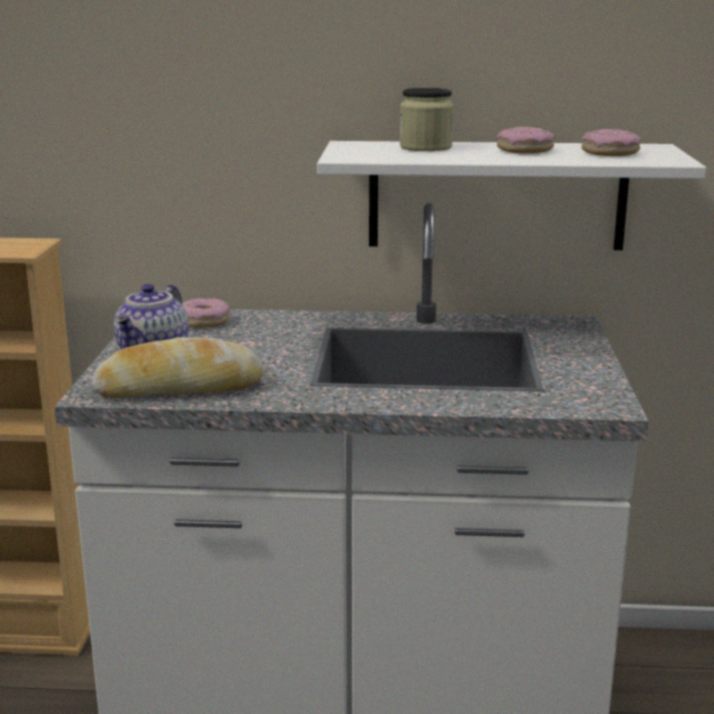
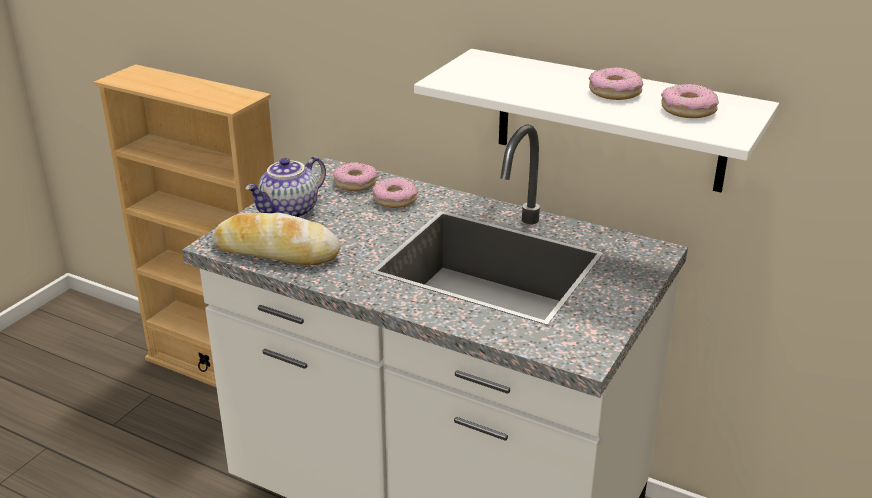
camera: 25 degrees right, 10 degrees up
jar [400,88,454,151] -> none
none -> donut [372,178,418,208]

